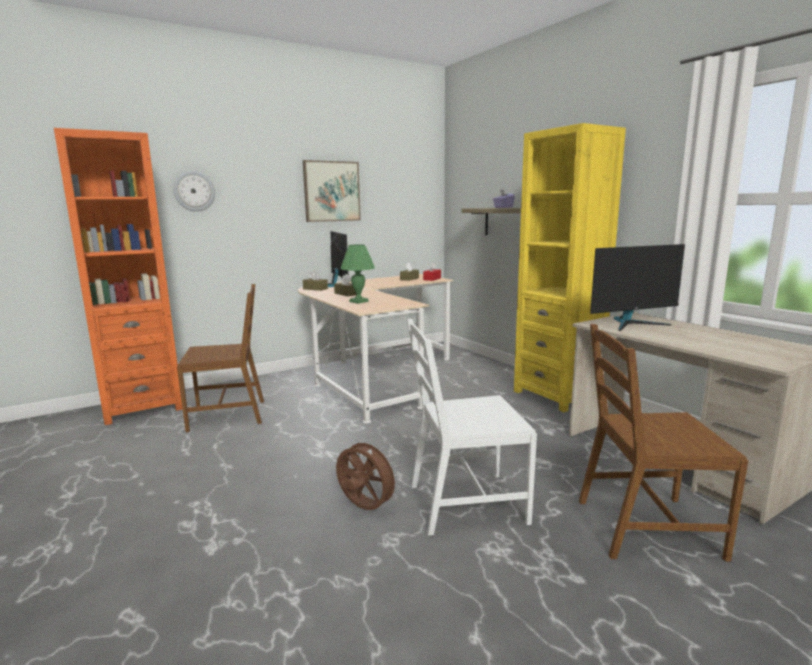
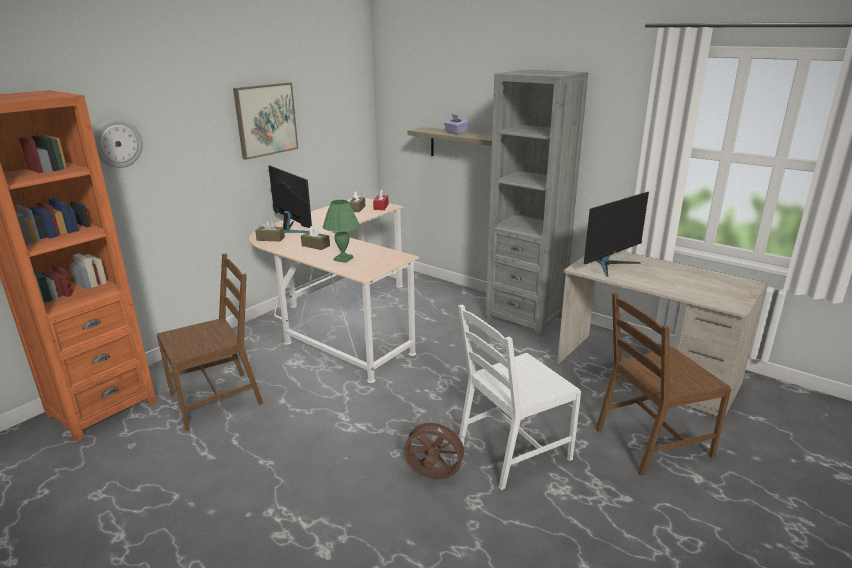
camera: 20 degrees left, 10 degrees up
yellow bookcase [514,123,626,412] -> grey bookcase [486,70,588,337]

